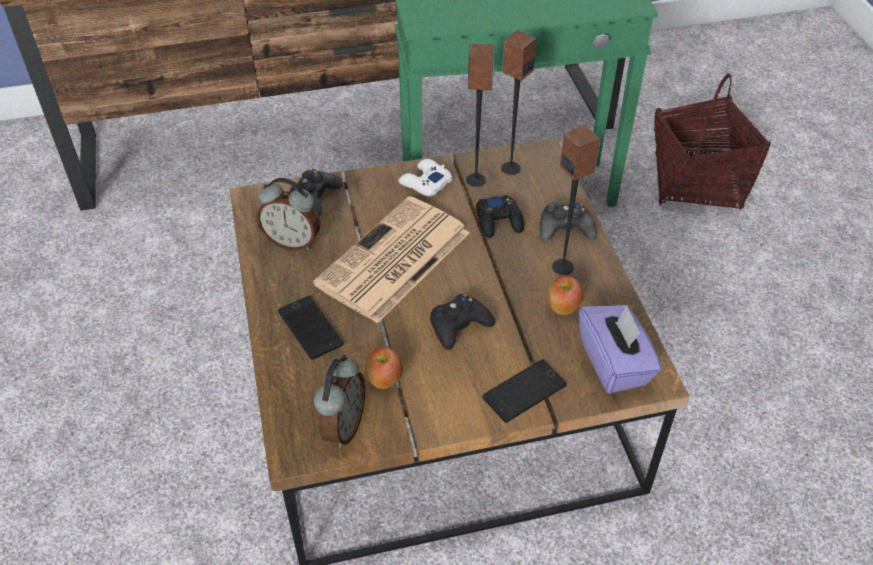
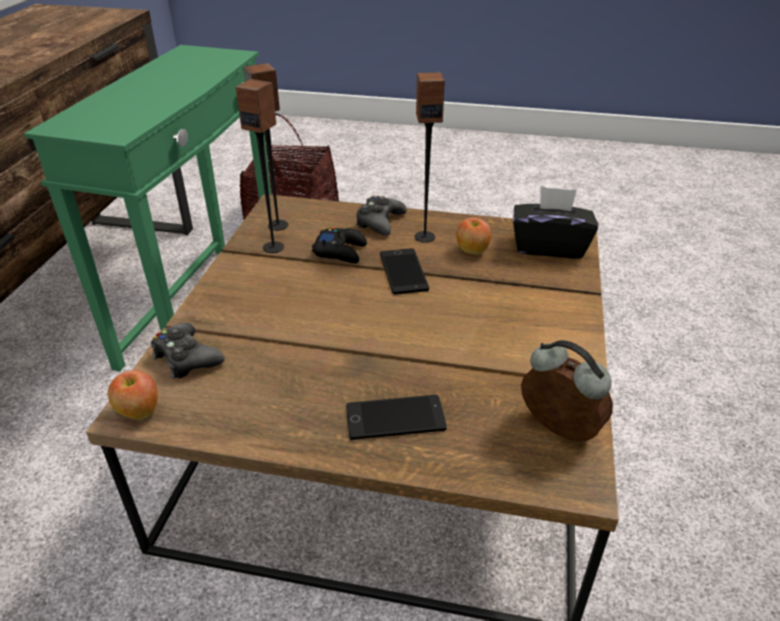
camera: 65 degrees left, 10 degrees down
alarm clock [256,178,321,251] -> none
newspaper [313,196,470,323] -> none
apple [365,347,403,389] -> apple moved to [108,370,158,420]
white game controller [399,159,452,196] -> none
black game controller [430,294,495,350] -> none
phone [483,359,567,423] -> phone moved to [380,248,429,294]
purple tissue box [579,304,662,394] -> black tissue box [513,186,598,258]

